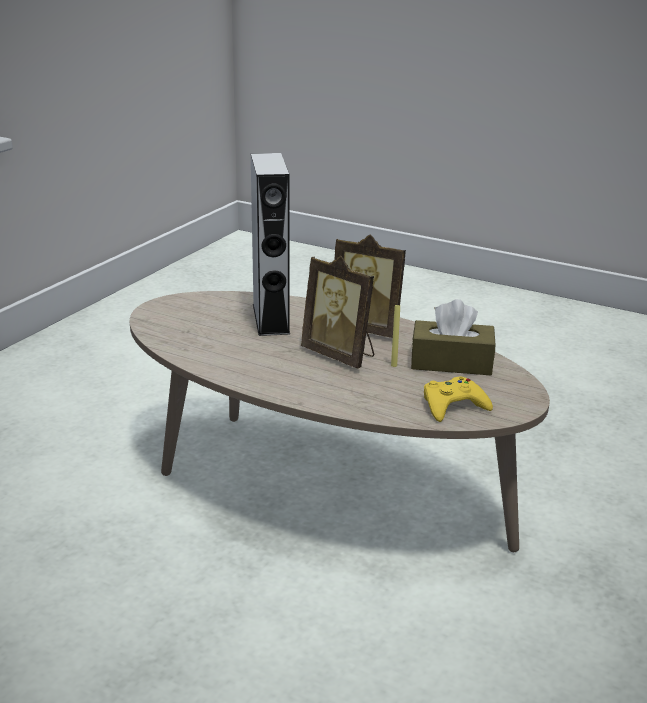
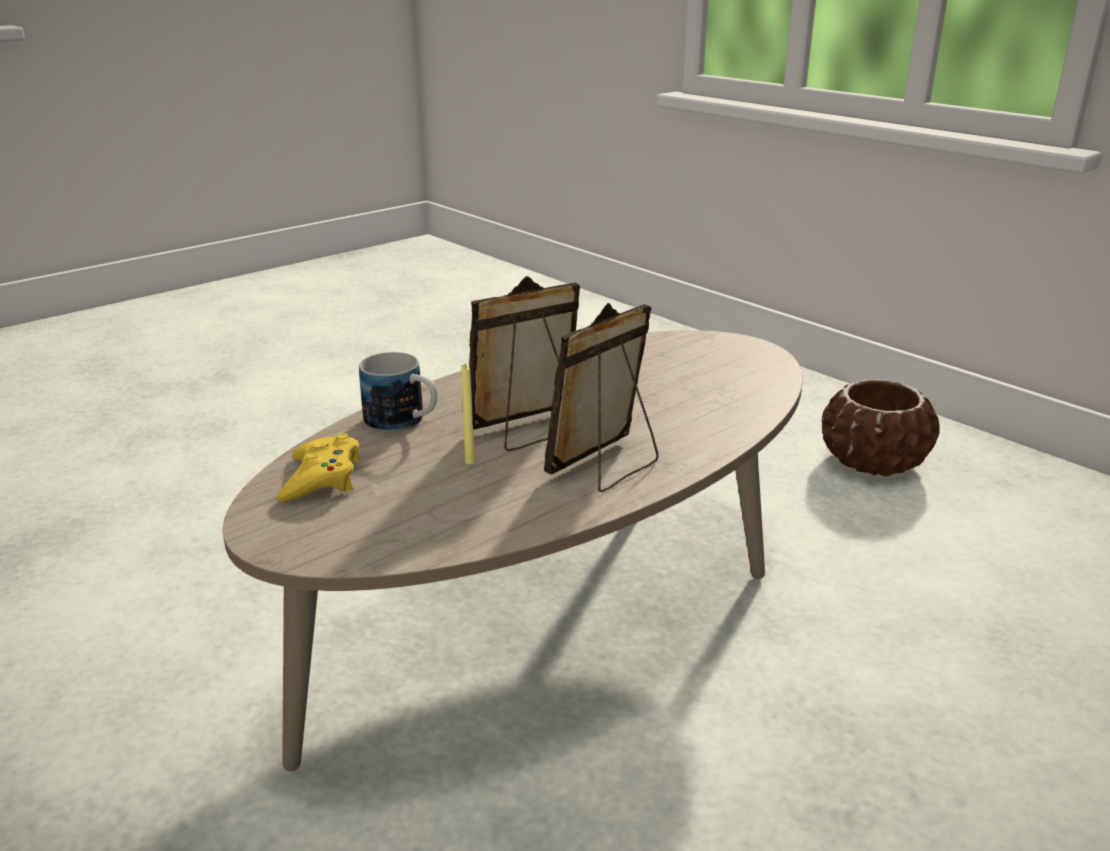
camera: 110 degrees right, 0 degrees up
grey speaker [251,153,290,336] -> none
brown tissue box [411,299,495,375] -> none
none -> mug [359,352,437,432]
none -> brown planter [822,379,939,476]

